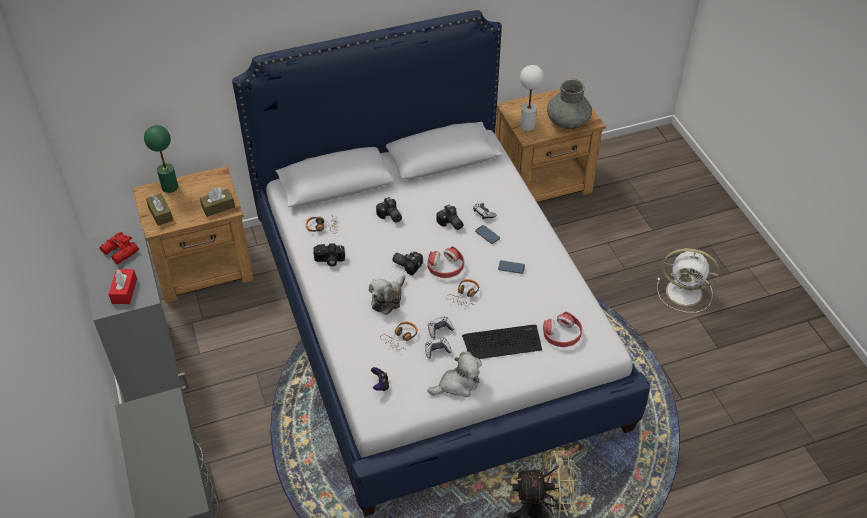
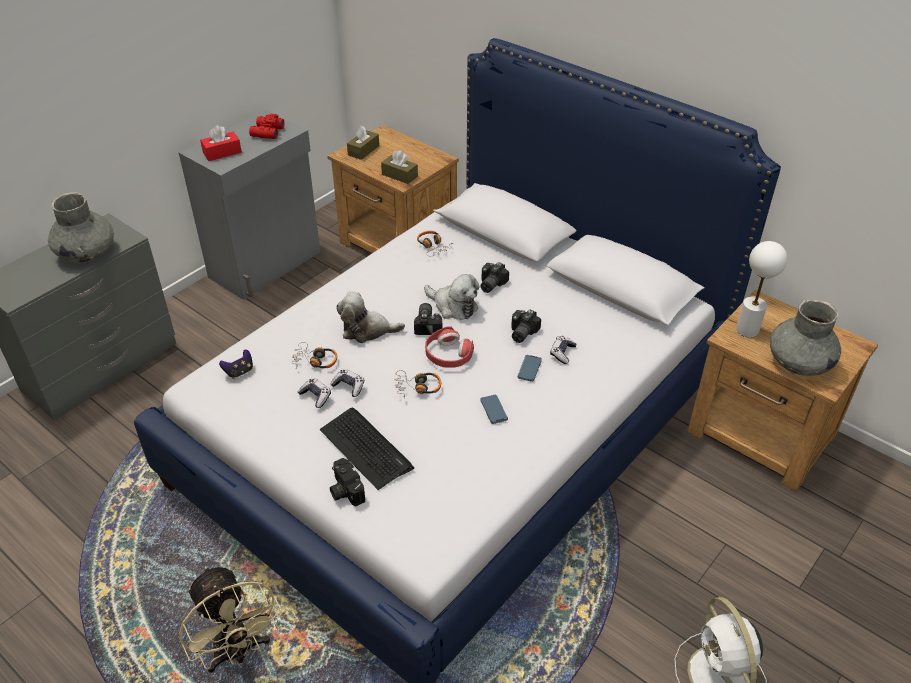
camera: 60 degrees right, 5 degrees down
green table lamp [144,125,178,193] -> none
camera [313,243,345,267] -> camera moved to [330,458,365,507]
plush toy [427,352,482,397] -> plush toy moved to [424,274,480,320]
red headphones [543,312,582,347] -> none
none -> grey vase [48,192,114,263]

